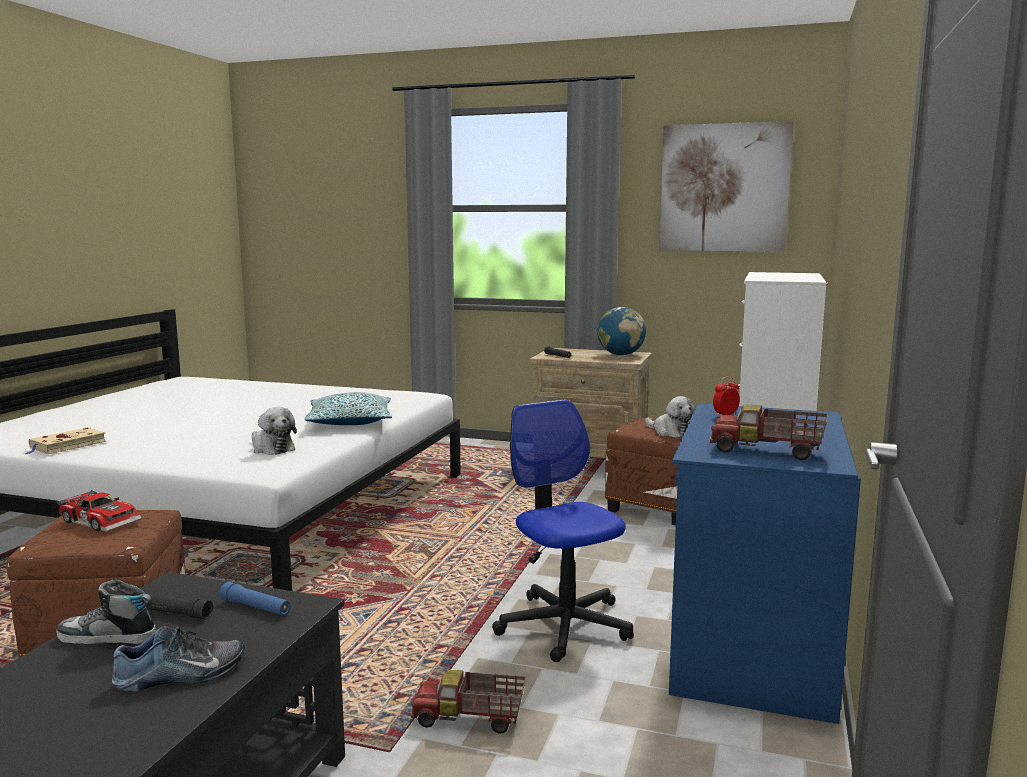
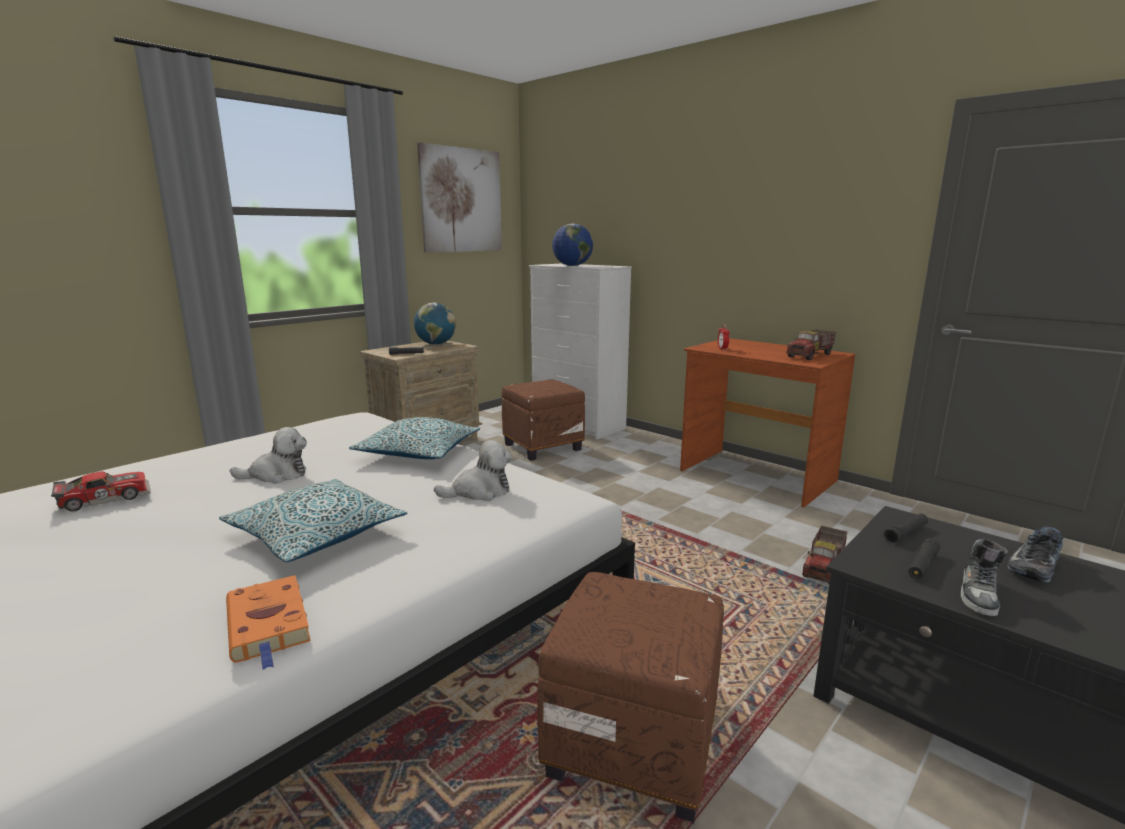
camera: 65 degrees left, 5 degrees up
beige book [23,427,106,454] -> orange book [226,575,311,670]
toy car [56,490,142,532] -> toy car moved to [51,471,151,511]
shoe [112,626,245,692] -> shoe turned 135 degrees counterclockwise [1007,527,1064,583]
blue flashlight [220,582,291,616] -> black flashlight [884,514,928,544]
office chair [492,400,634,662] -> none
plush toy [645,396,695,438] -> plush toy moved to [230,427,307,484]
blue desk [669,403,861,724] -> brown desk [680,338,855,507]
none -> pillow [219,479,407,562]
none -> globe [552,224,593,266]

